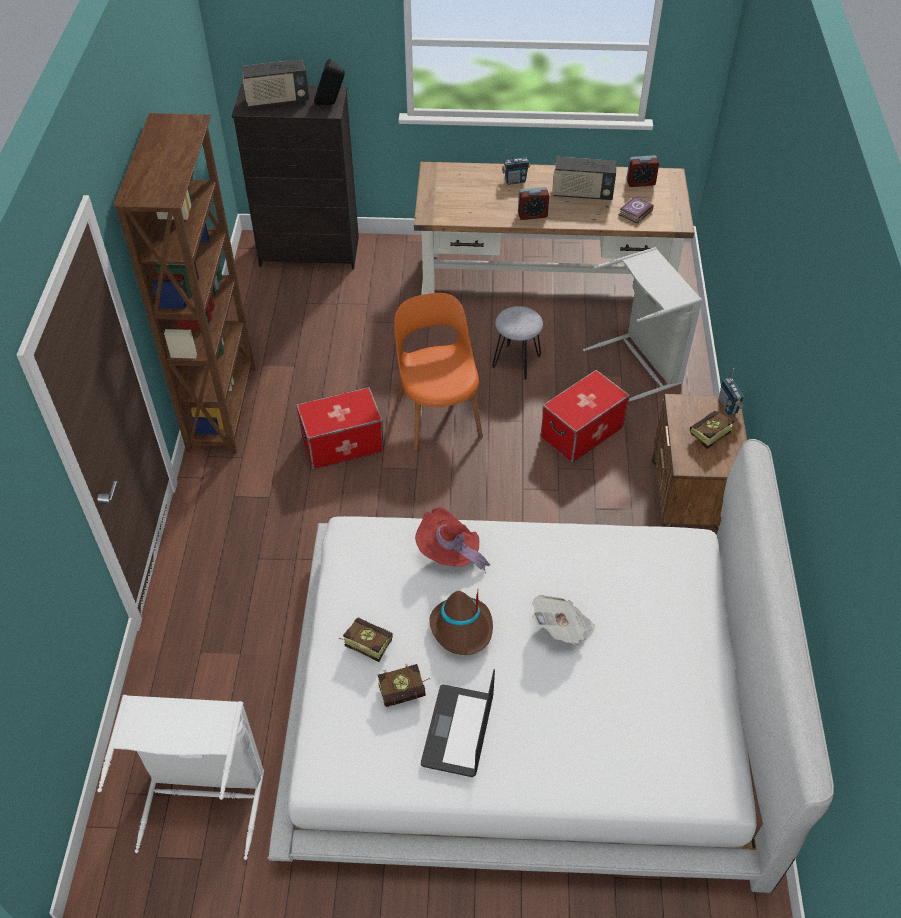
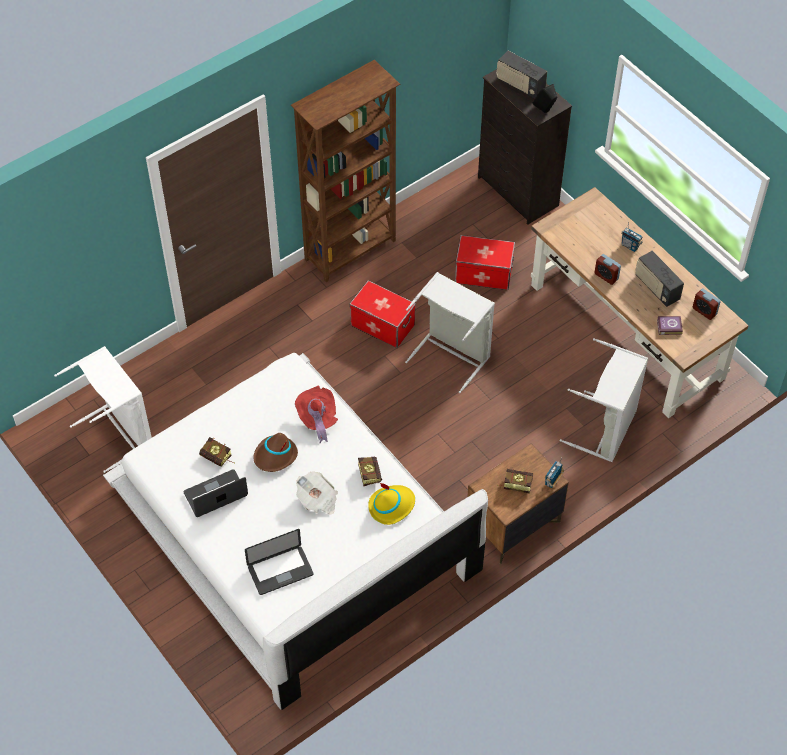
camera: 50 degrees right, 5 degrees up
book [339,618,393,662] -> book moved to [358,457,382,486]
orange chair [394,293,483,452] -> grey laundry basket [405,272,495,393]
grey stool [492,306,543,380] -> none
storage box [541,370,630,463] -> storage box moved to [455,235,515,290]
none -> laptop [245,529,314,595]
none -> yellow hat [368,483,415,525]

